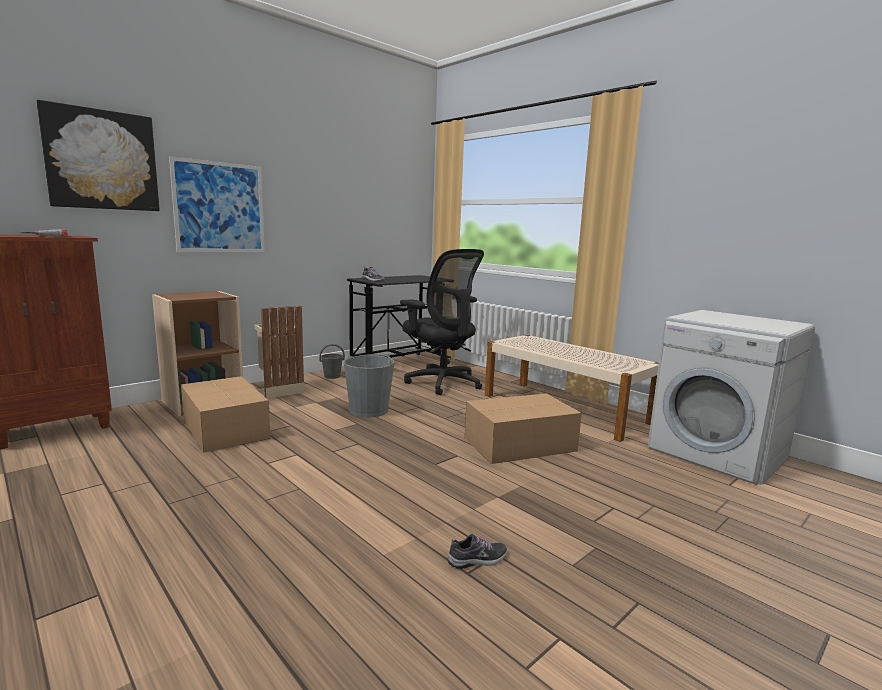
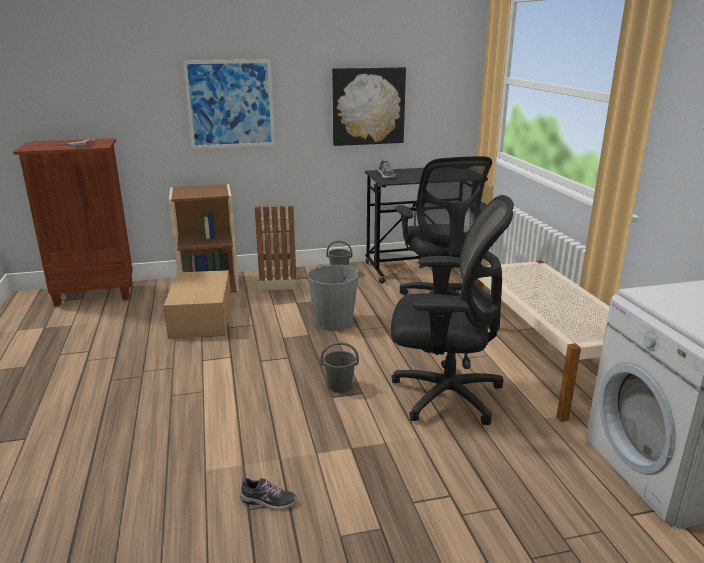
camera: 30 degrees right, 10 degrees up
picture [36,100,160,211] -> picture moved to [332,67,406,146]
cardboard box [465,394,582,464] -> black office chair [390,195,514,425]
none -> grey bucket [320,342,359,393]

